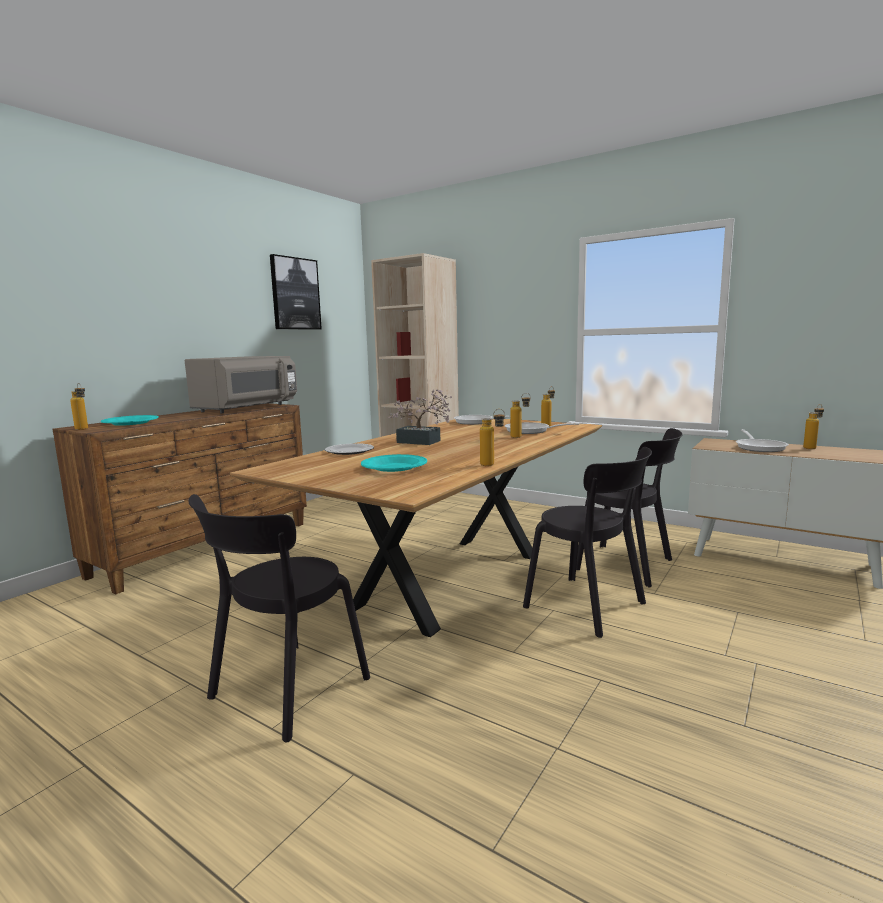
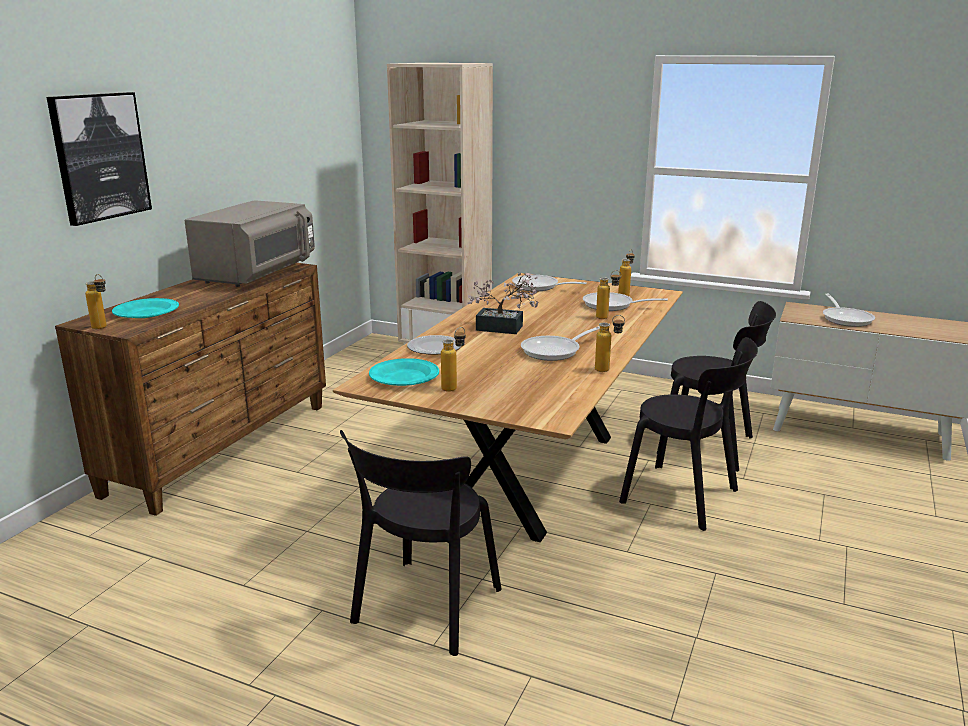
camera: 10 degrees left, 10 degrees up
picture [270,254,322,330] -> picture moved to [47,92,152,226]
turquoise plate [361,454,427,472] -> turquoise plate moved to [369,358,439,386]
bottle [803,404,824,449] -> bottle moved to [441,327,466,392]
none -> frying pan [521,326,600,361]

